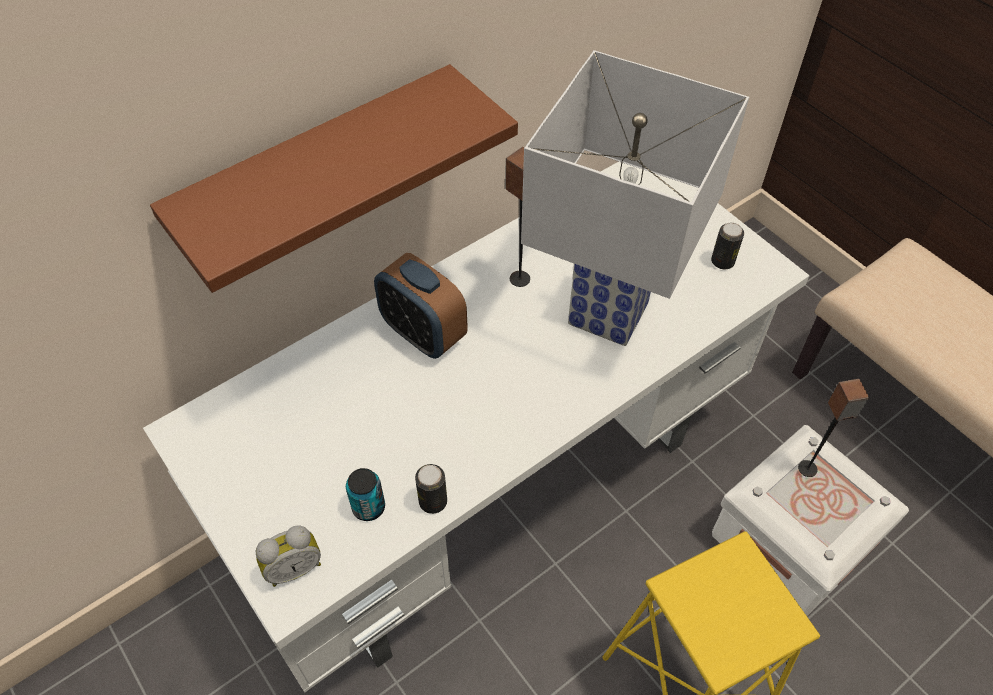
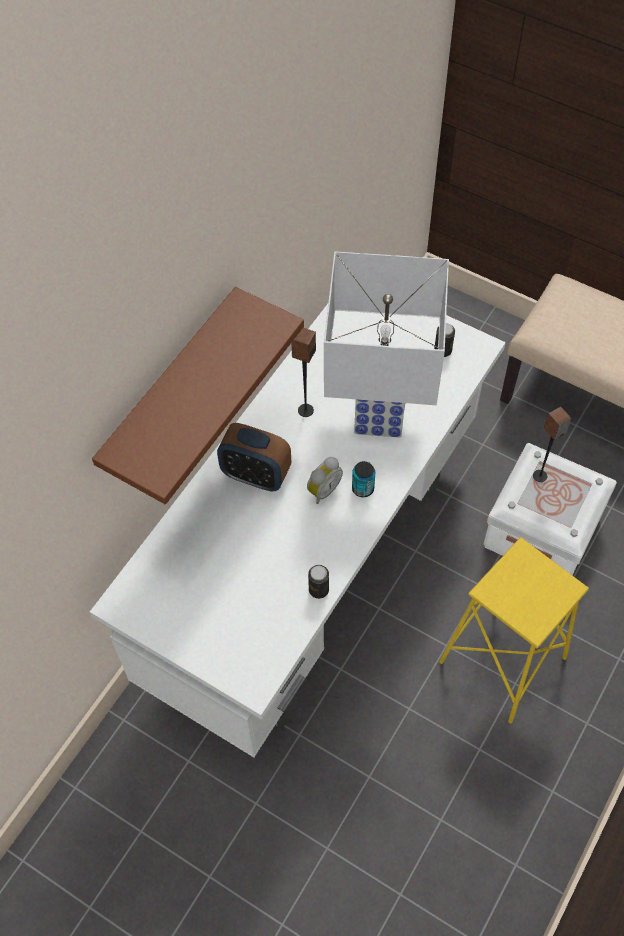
camera: 20 degrees left, 5 degrees up
alarm clock [256,525,321,587] -> alarm clock moved to [307,457,343,504]
can [346,468,385,521] -> can moved to [352,461,375,497]

